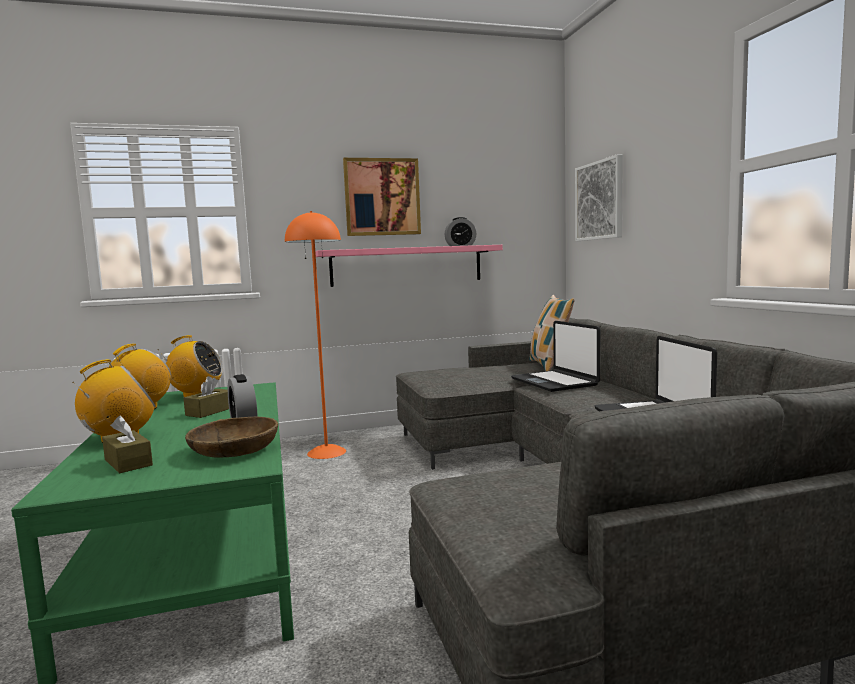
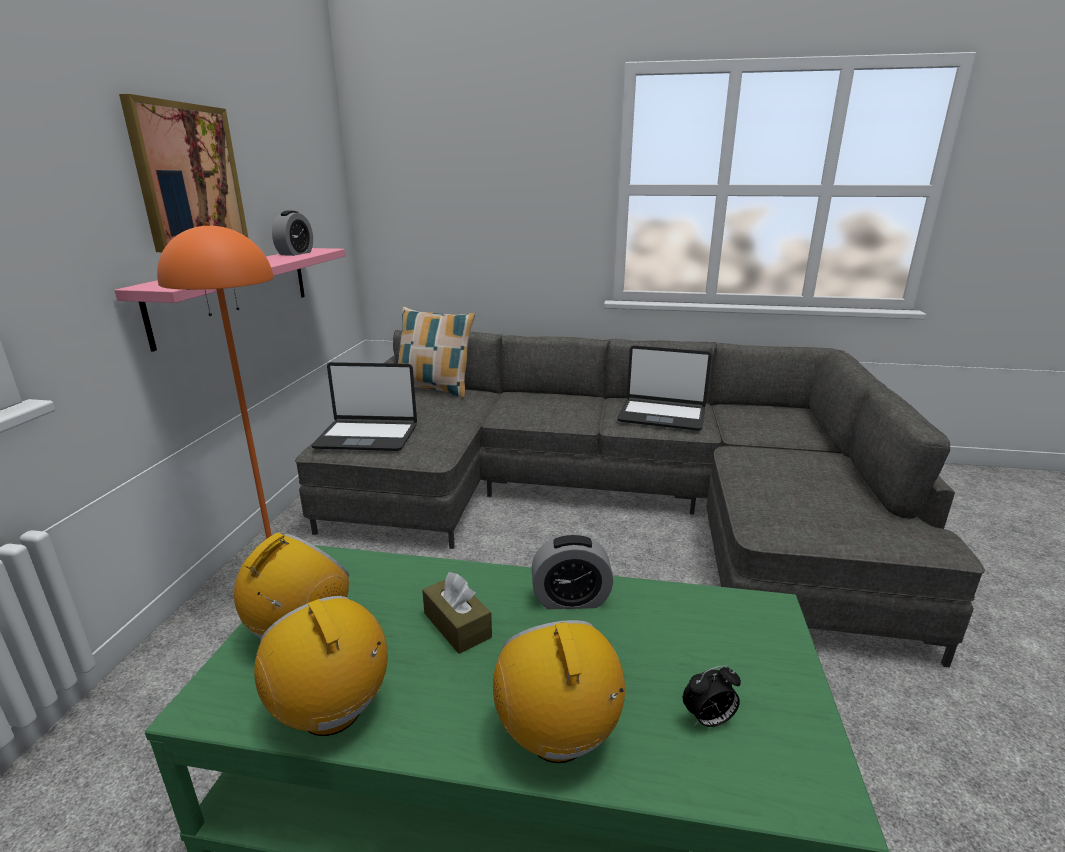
camera: 65 degrees left, 15 degrees up
brown tissue box [102,416,153,473] -> alarm clock [683,665,741,727]
brown bowl [185,417,278,458] -> none
laptop [511,321,600,392] -> laptop moved to [312,362,417,451]
picture [575,154,623,241] -> none

